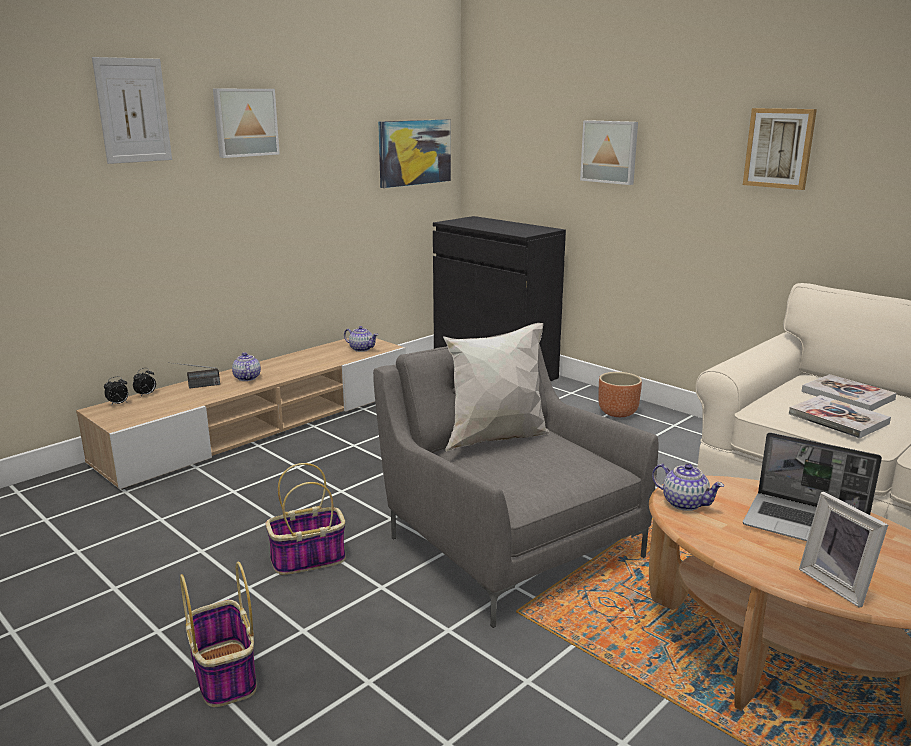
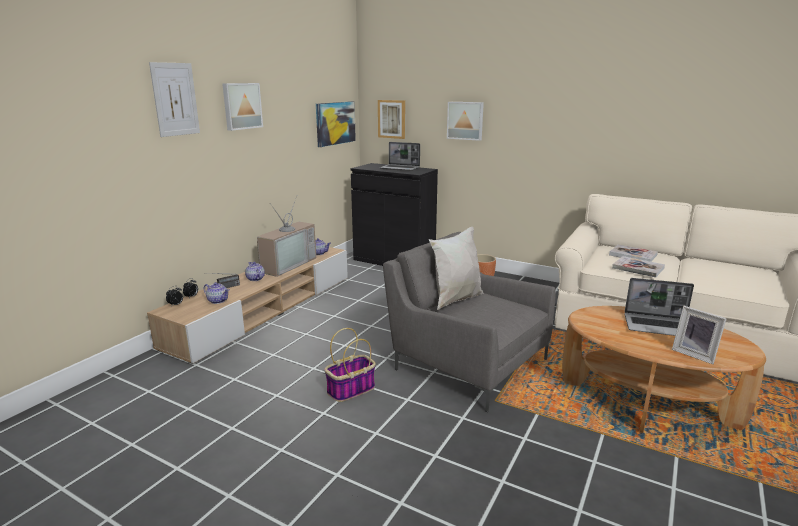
camera: 15 degrees left, 0 degrees up
basket [180,561,257,707] -> none
teapot [652,464,724,511] -> teapot moved to [203,282,230,304]
picture [743,108,817,190] -> picture moved to [378,100,405,139]
none -> television [257,196,316,277]
none -> laptop [380,142,420,171]

